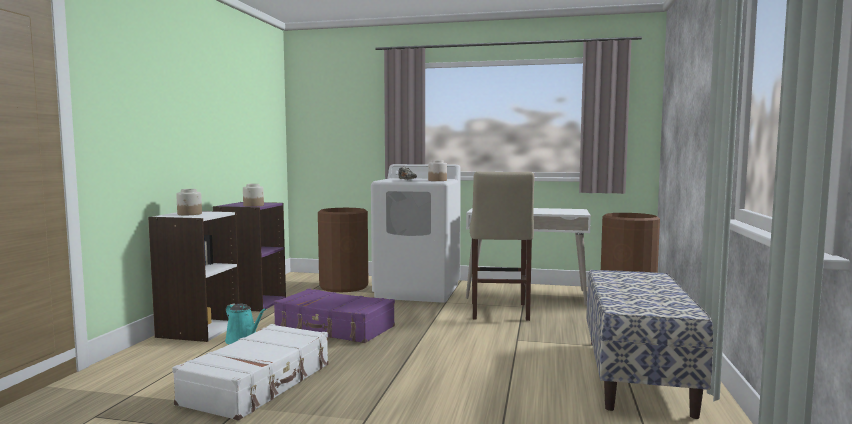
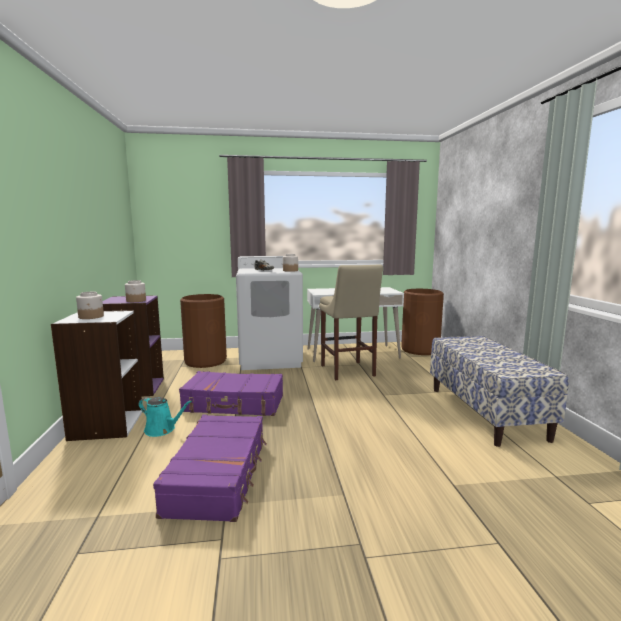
camera: 20 degrees left, 5 degrees up
white suitcase [172,324,329,421] -> purple suitcase [153,415,267,522]

